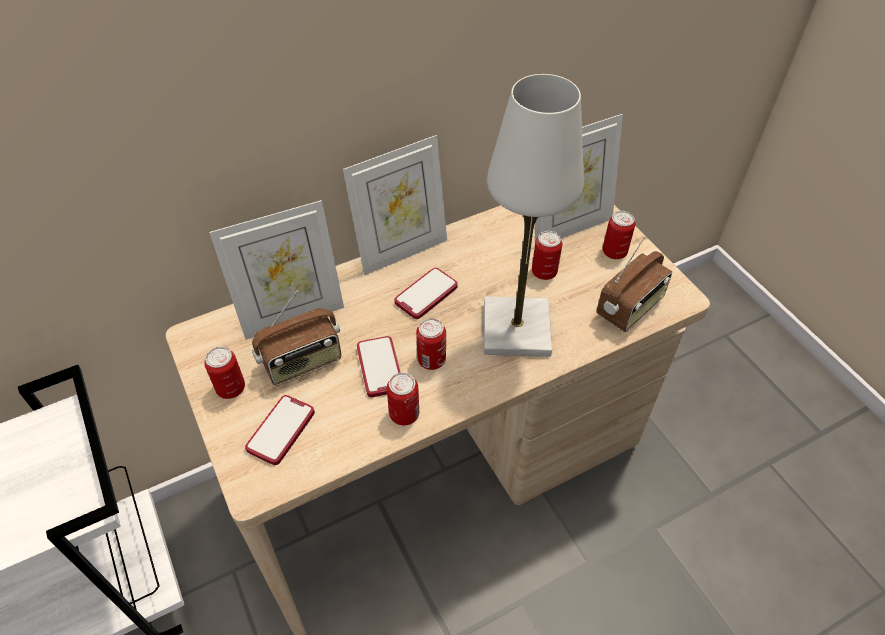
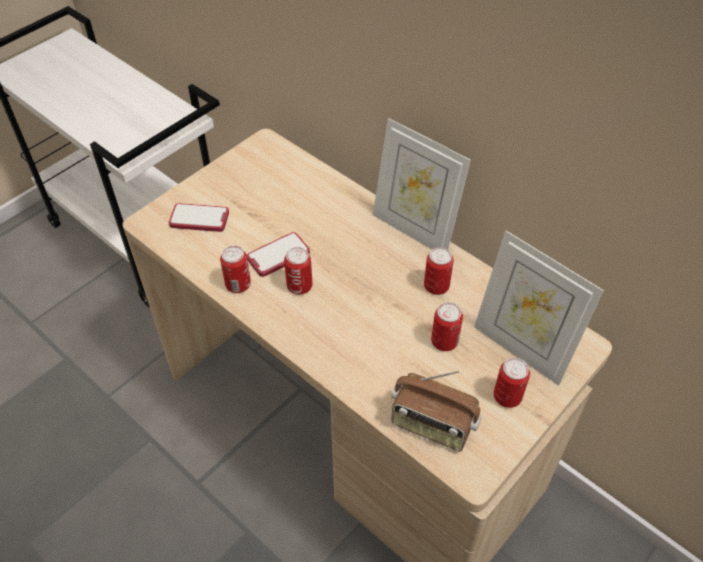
camera: 70 degrees right, 0 degrees up
can [204,346,245,399] -> can moved to [424,247,454,295]
picture frame [209,200,344,340] -> none
radio [252,291,341,385] -> none
phone [394,268,458,319] -> none
white table lamp [484,74,584,357] -> none

